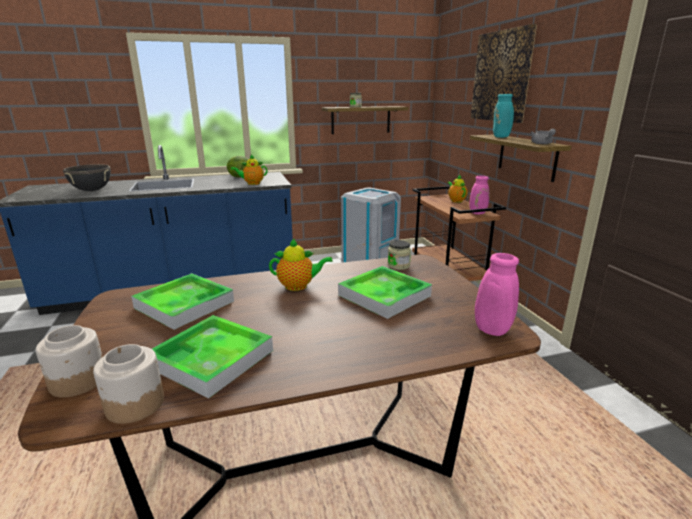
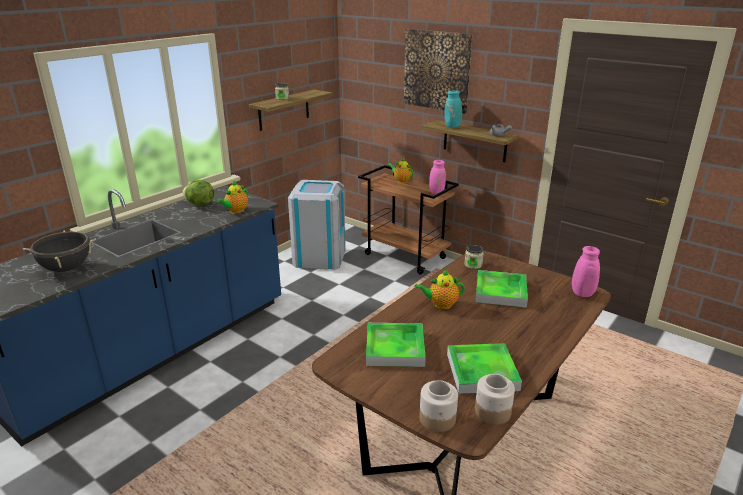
camera: 35 degrees left, 5 degrees up
teapot [269,238,333,291] -> teapot turned 150 degrees counterclockwise [415,269,465,309]

